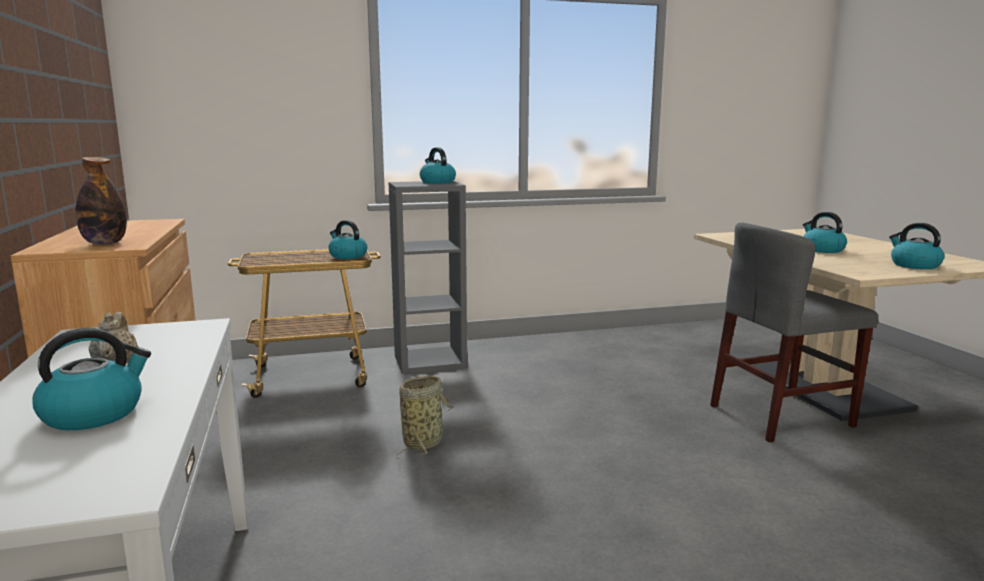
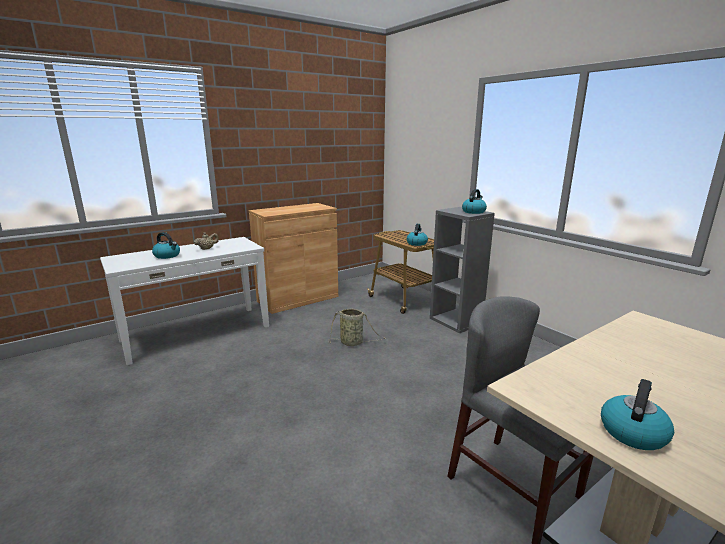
camera: 70 degrees right, 5 degrees up
bottle [75,157,127,245] -> none
kettle [803,212,847,253] -> none

